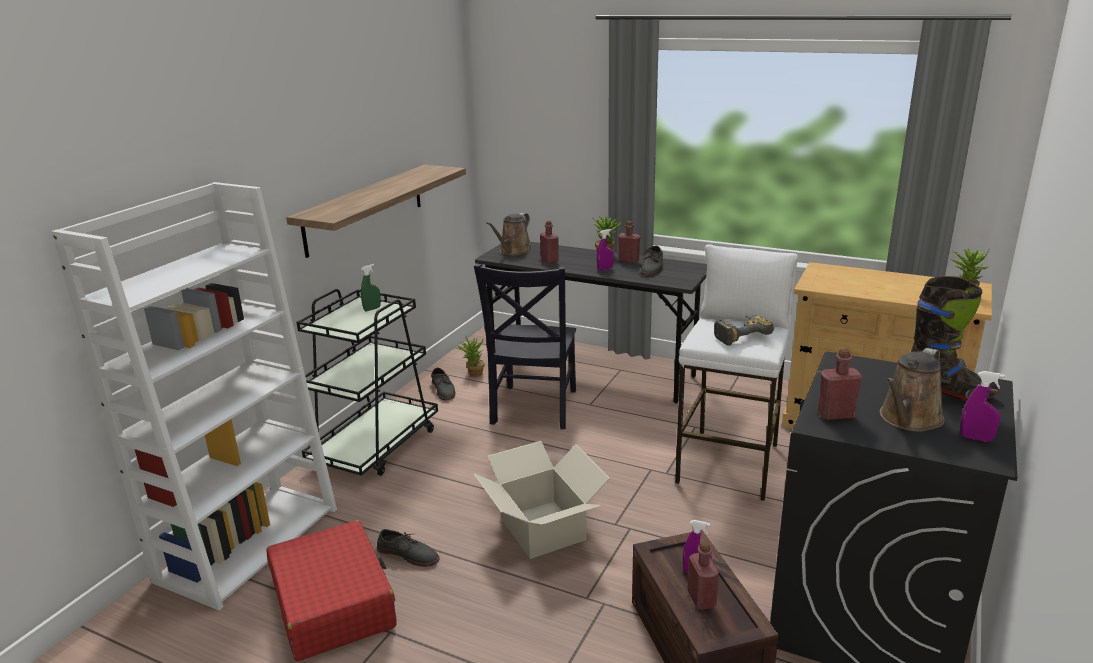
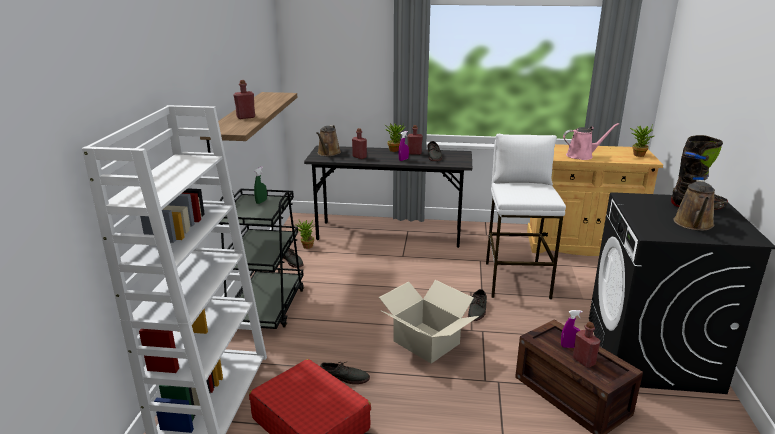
camera: 20 degrees left, 0 degrees up
black chair [474,264,576,429] -> none
power drill [714,315,774,346] -> none
red bottle [818,349,862,420] -> red bottle moved to [234,80,255,119]
purple spray bottle [960,371,1005,442] -> none
none -> grey shoe [468,289,487,321]
none -> pink watering can [563,123,619,160]

